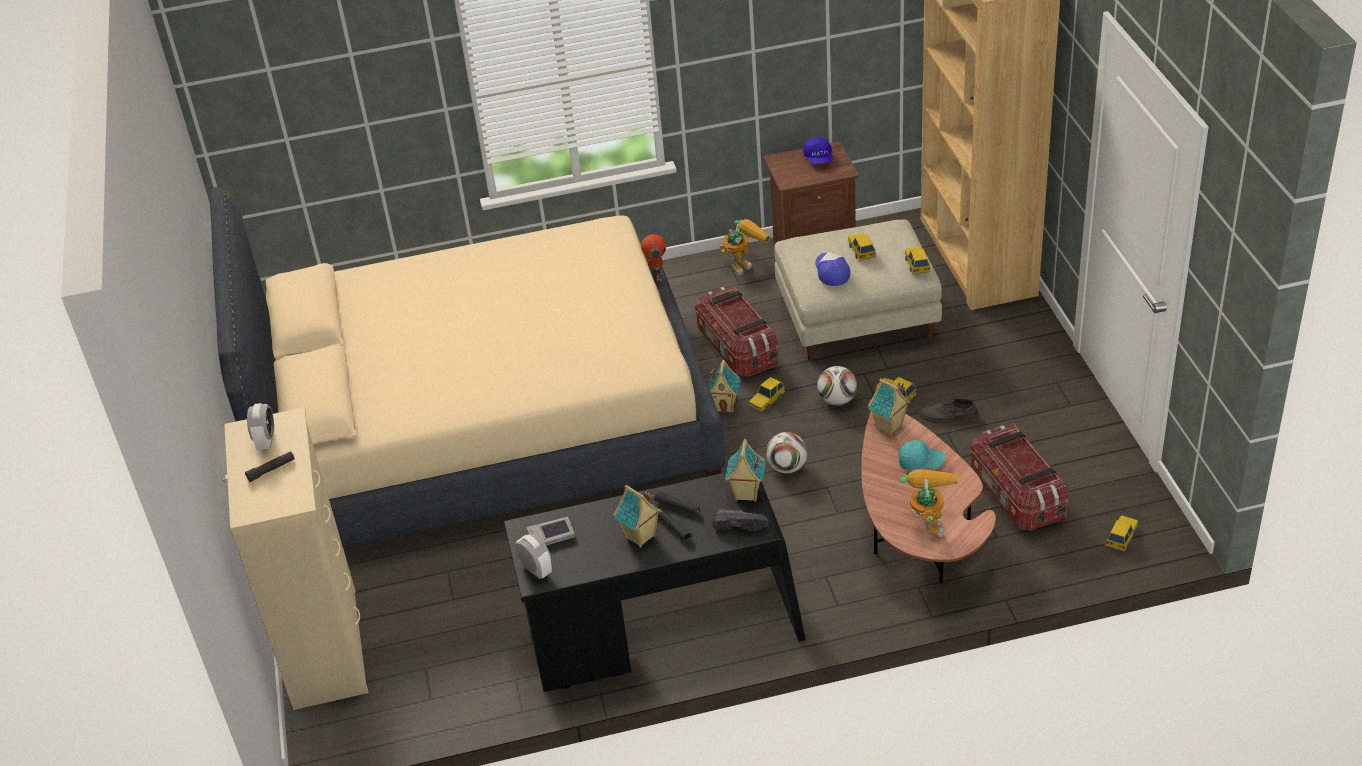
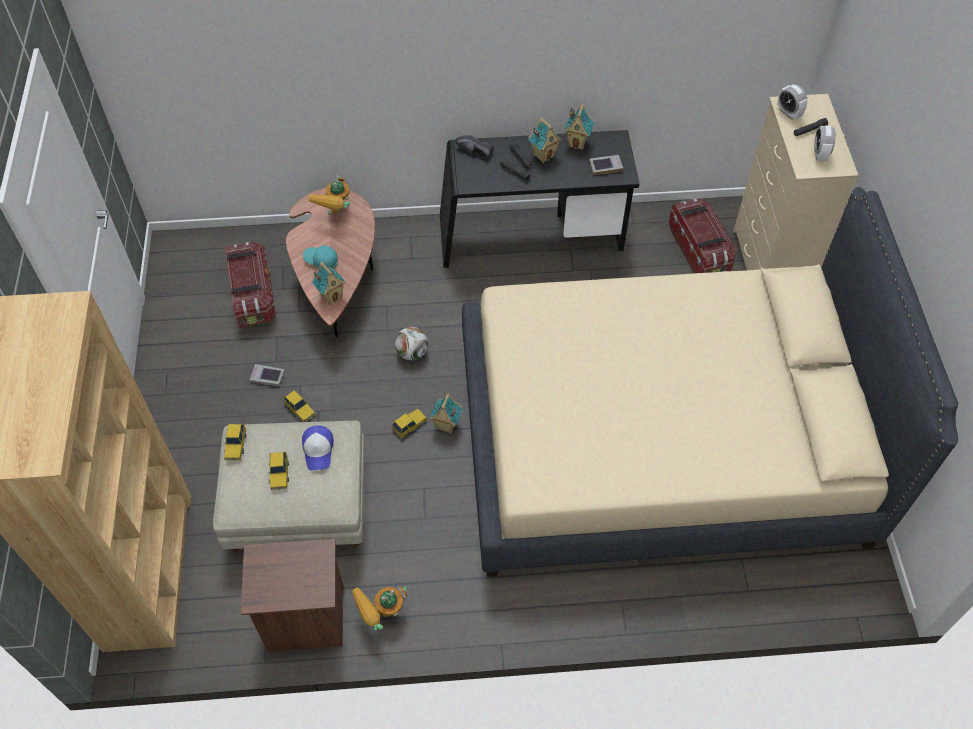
camera: 175 degrees left, 15 degrees up
alarm clock [515,534,552,579] -> alarm clock moved to [777,85,807,120]
toy robot [641,234,666,282] -> none
storage box [695,285,779,376] -> storage box moved to [669,198,738,273]
toy house [725,439,765,502] -> toy house moved to [564,104,594,150]
blue cap [803,137,833,164] -> none
football [817,366,857,406] -> none
grey shoe [919,396,978,424] -> book [250,364,285,386]
toy car [1106,515,1138,552] -> none

